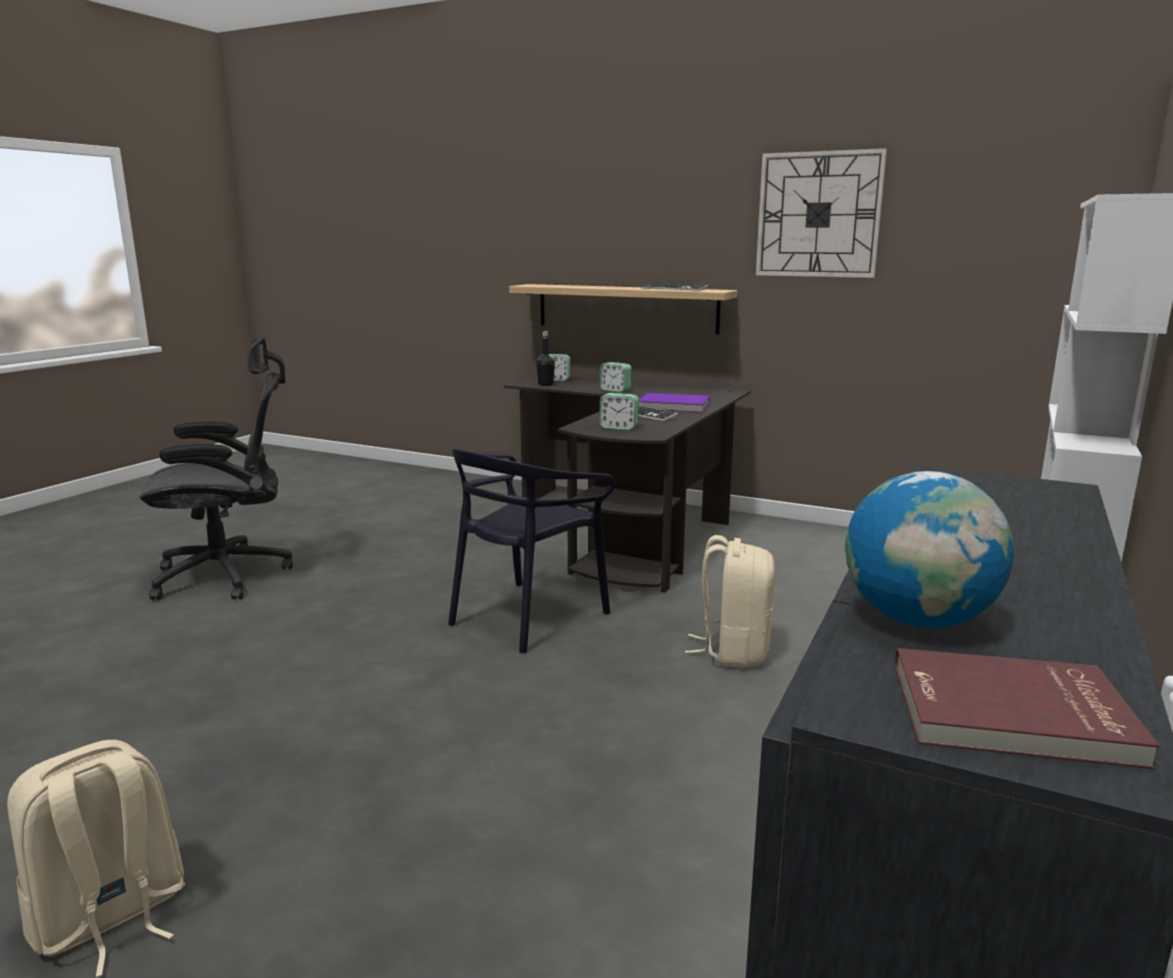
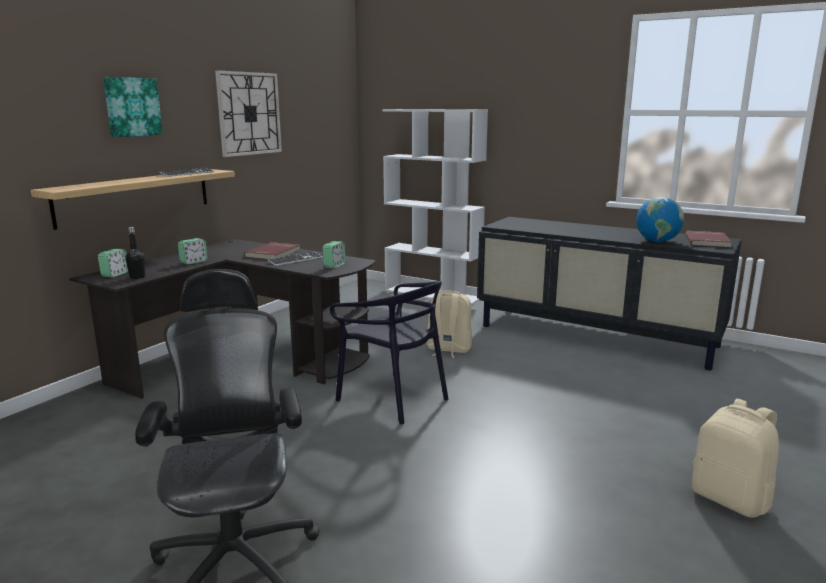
camera: 85 degrees left, 0 degrees up
purple book [639,393,710,413] -> red book [244,242,300,260]
none -> picture [103,77,163,137]

